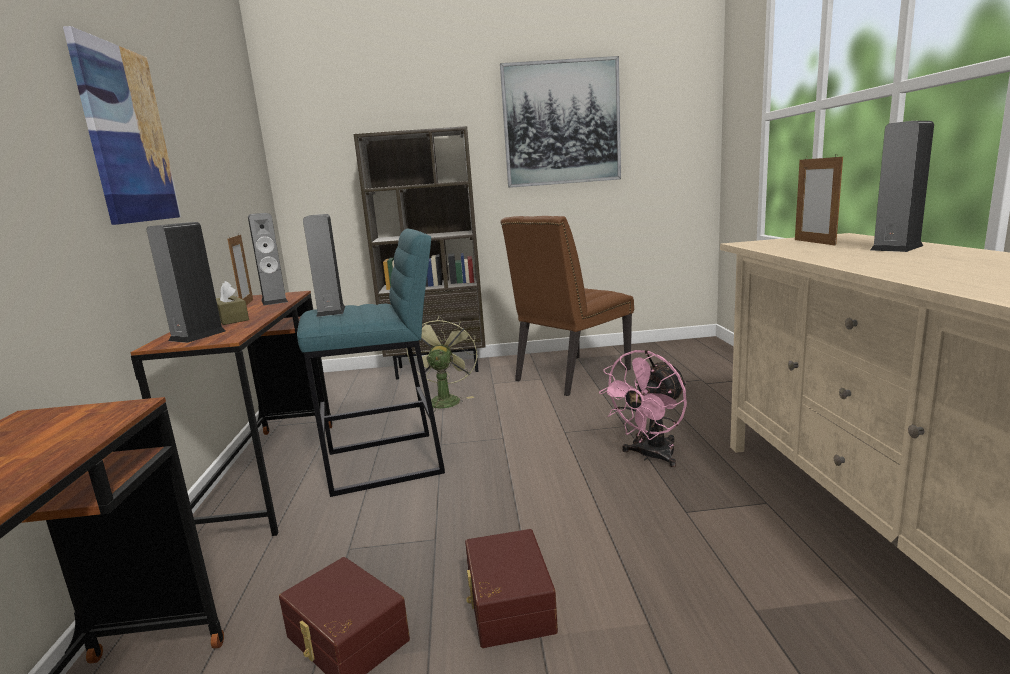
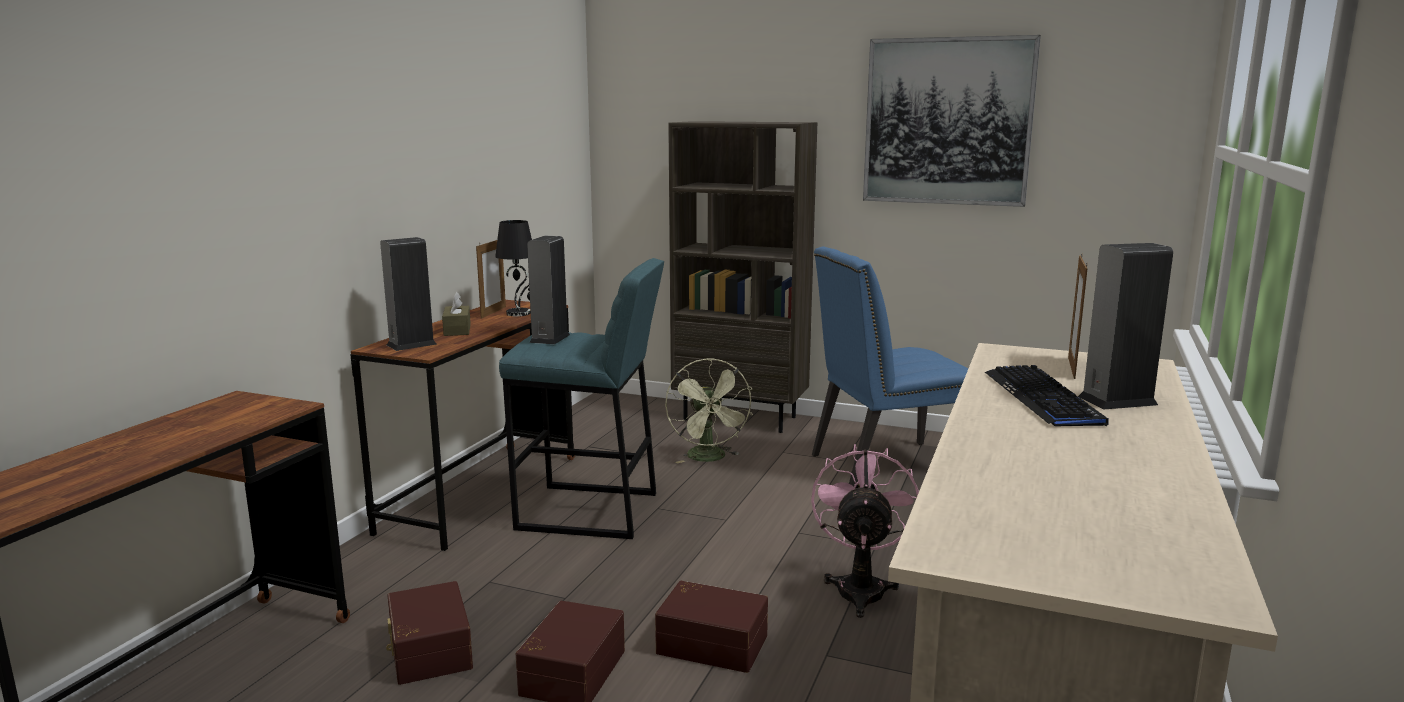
camera: 25 degrees right, 0 degrees up
picture [63,26,181,225] -> none
speaker [248,213,288,306] -> black table lamp [495,220,532,316]
green fan [407,316,478,412] -> green fan turned 135 degrees clockwise [665,358,753,463]
brown chair [501,216,634,396] -> blue chair [812,246,968,486]
pink fan [599,350,687,467] -> pink fan turned 120 degrees clockwise [811,444,919,618]
none -> brown storage box [655,581,768,673]
none -> keyboard [985,365,1109,426]

